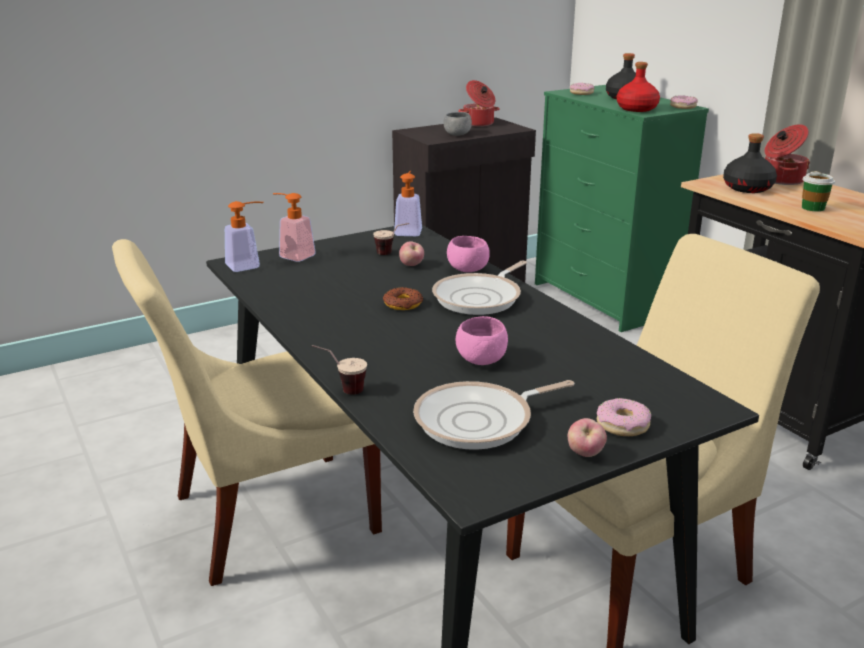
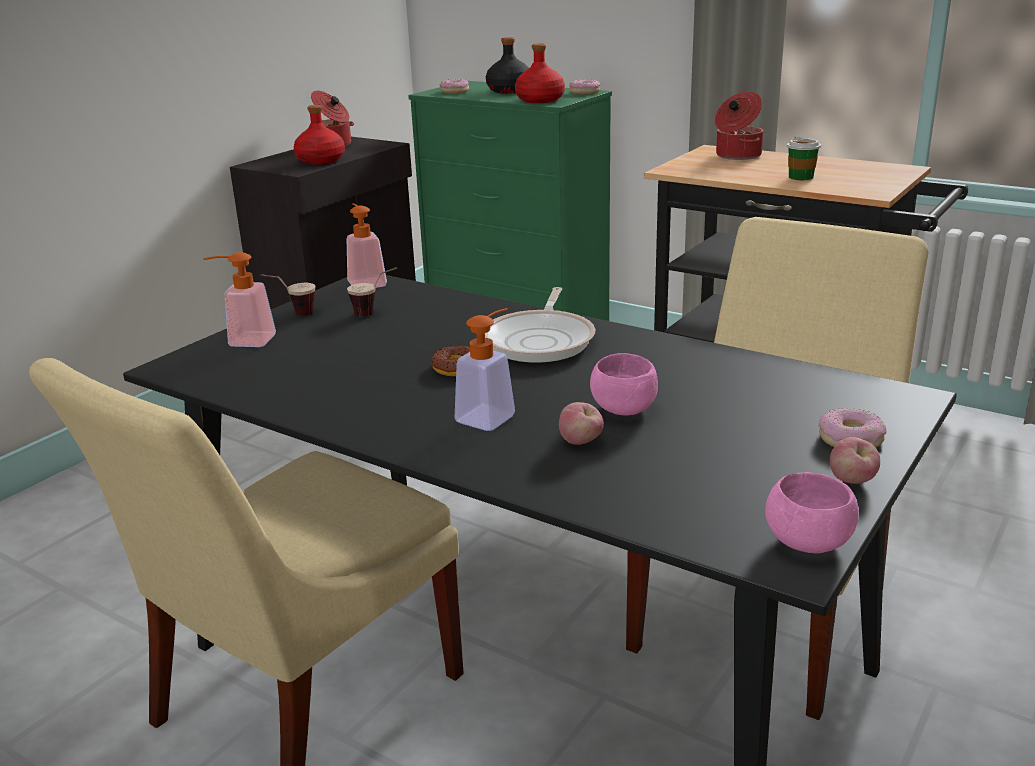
camera: 25 degrees left, 0 degrees up
soap dispenser [225,201,264,272] -> soap dispenser moved to [454,308,515,431]
cup [312,345,367,395] -> cup moved to [261,274,315,316]
apple [399,241,424,266] -> apple moved to [559,402,604,445]
frying pan [413,380,574,450] -> none
grey bowl [444,112,472,136] -> red bottle [294,105,345,165]
pink bowl [447,236,490,272] -> pink bowl moved to [765,472,859,553]
black bottle [723,133,777,193] -> none

